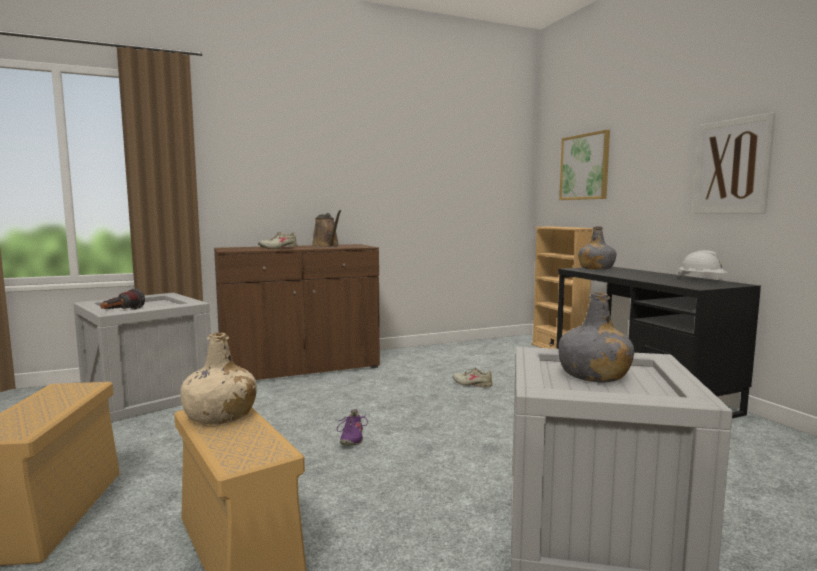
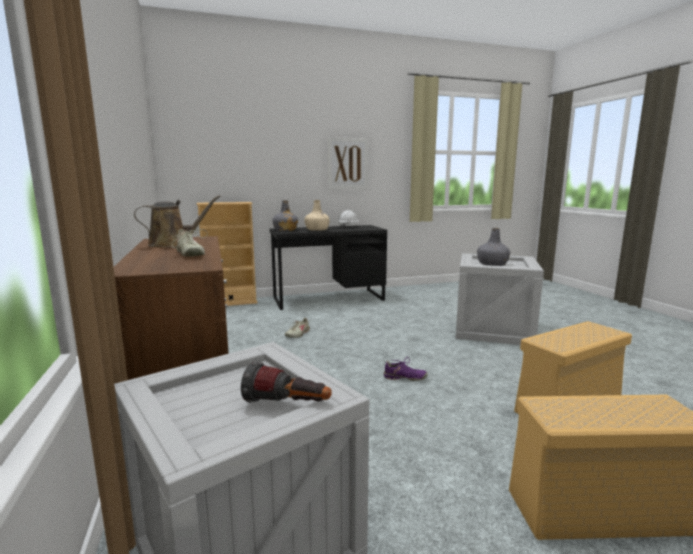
camera: 85 degrees left, 5 degrees up
beige bottle [180,333,257,425] -> beige bottle moved to [304,200,330,231]
picture [559,130,610,200] -> none

